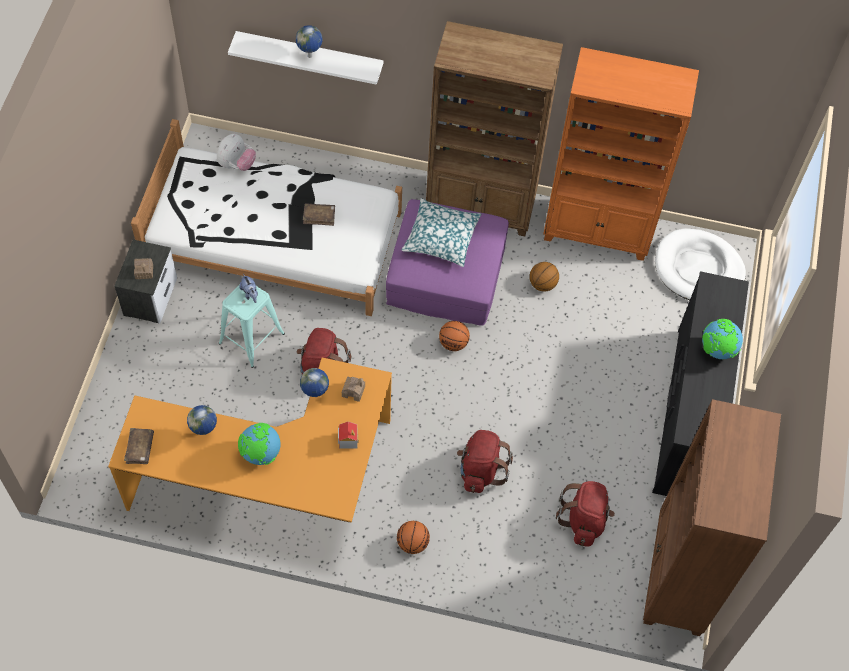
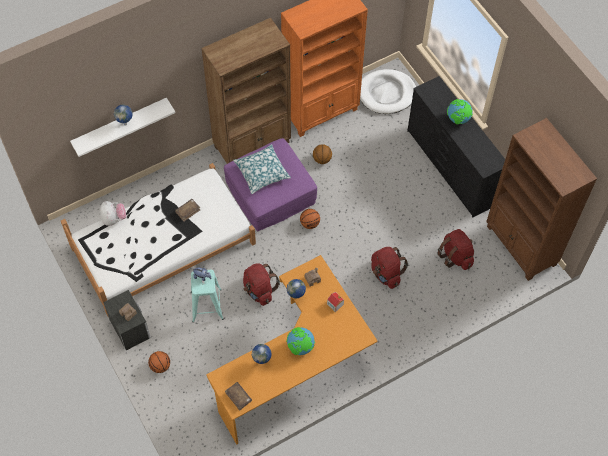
camera: 40 degrees left, 0 degrees up
basketball [397,521,430,554] -> basketball moved to [148,351,170,373]

